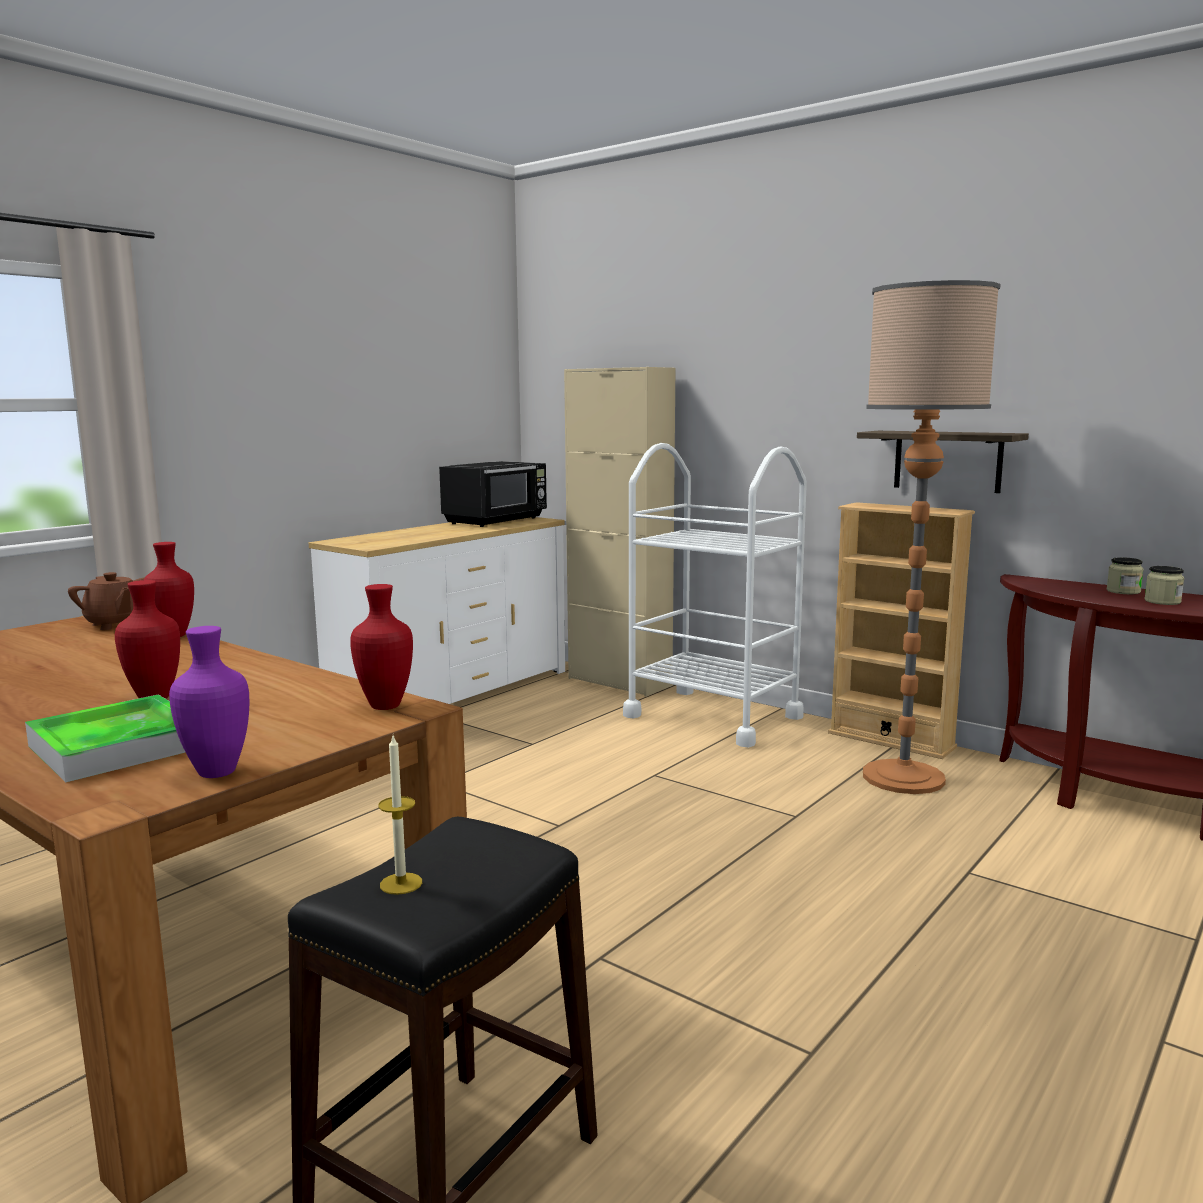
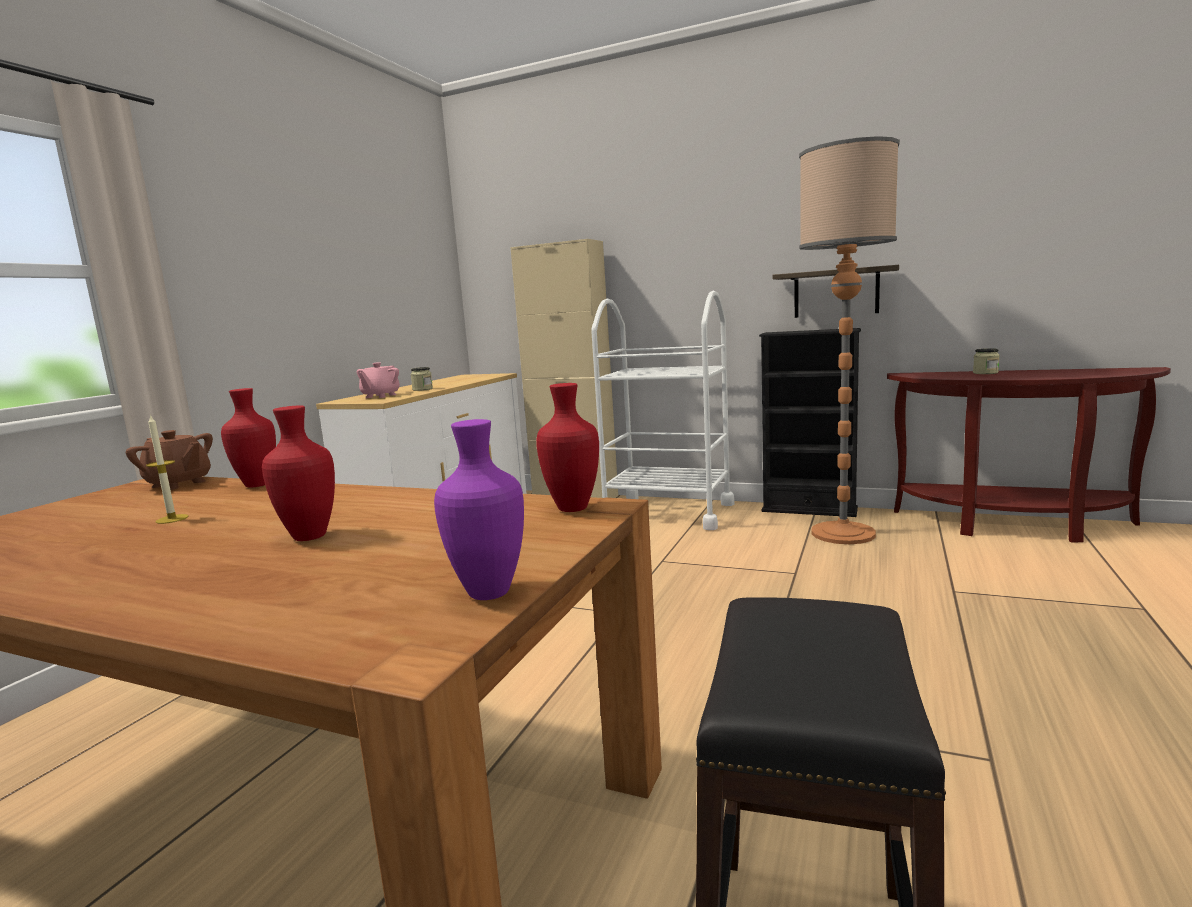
camera: 15 degrees left, 0 degrees up
tray [25,694,186,783] -> none
candle [378,736,422,895] -> candle moved to [146,414,188,524]
black microwave [439,461,547,527] -> none
beige bookcase [828,502,975,759] -> black bookcase [759,328,861,517]
jar [1145,566,1184,605] -> jar moved to [410,367,433,391]
none -> pink teapot [357,363,400,398]

